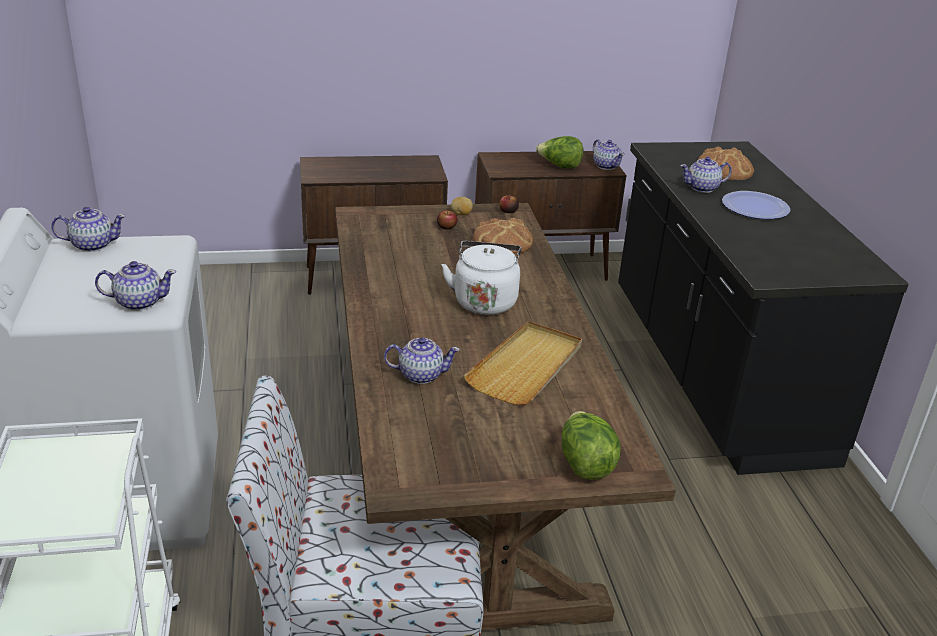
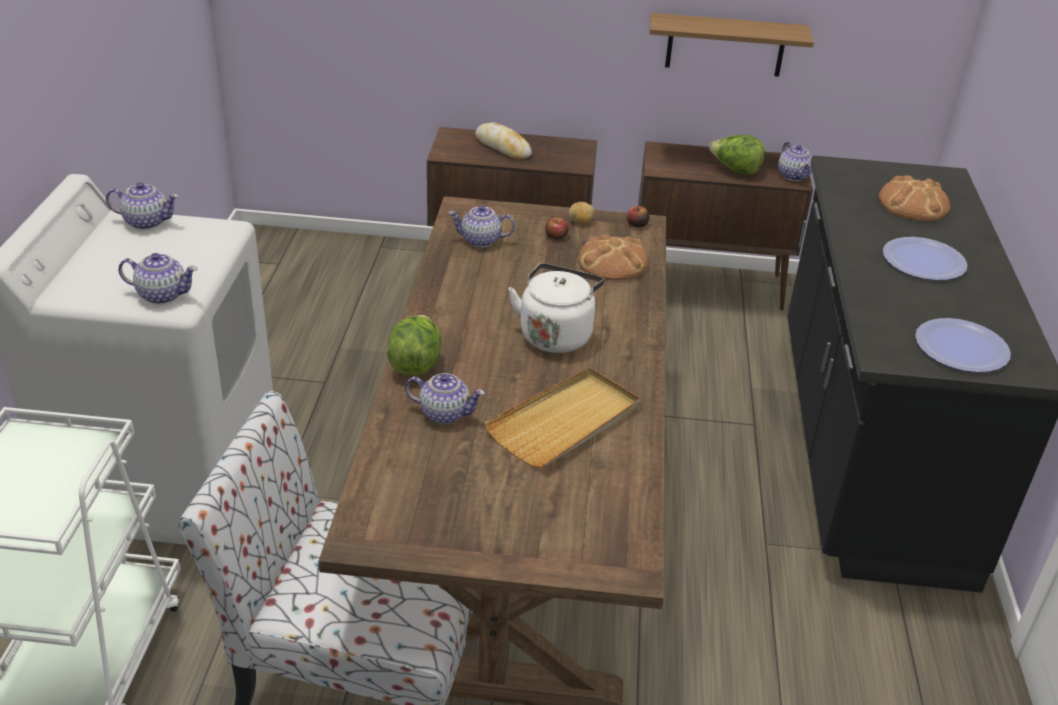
camera: 15 degrees right, 5 degrees up
lettuce [562,411,621,480] -> lettuce moved to [387,315,442,376]
teapot [680,157,732,193] -> teapot moved to [448,205,515,247]
none -> bread [475,122,532,159]
none -> shelf [650,13,814,77]
none -> plate [915,318,1011,372]

